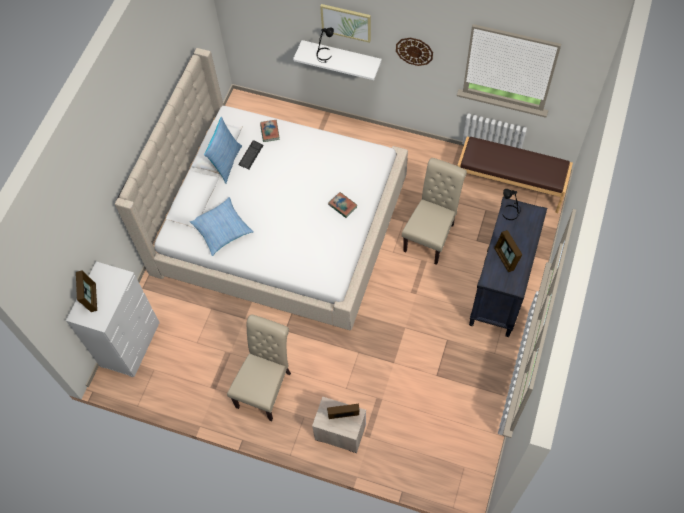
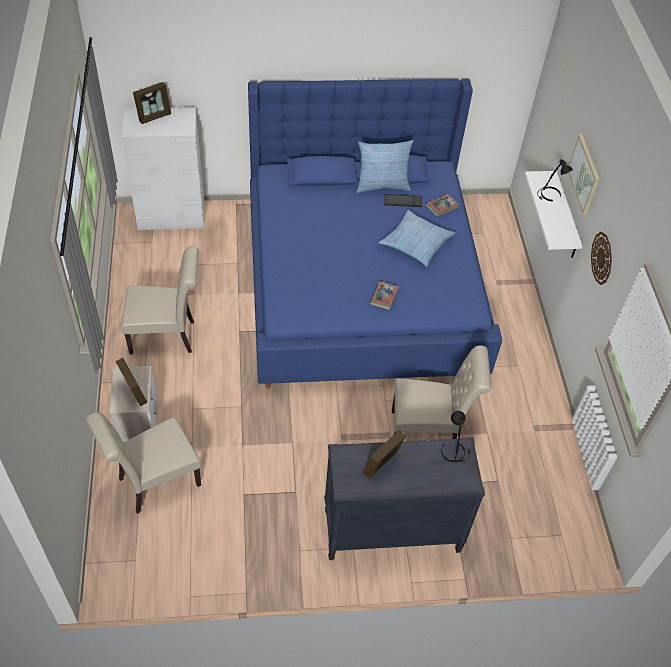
camera: 60 degrees right, 10 degrees down
beige bed [115,48,408,330] -> blue bed [248,79,502,389]
pillow [190,197,254,256] -> pillow moved to [379,210,455,267]
brown bench [457,137,573,213] -> none
none -> beige chair [86,412,201,514]

